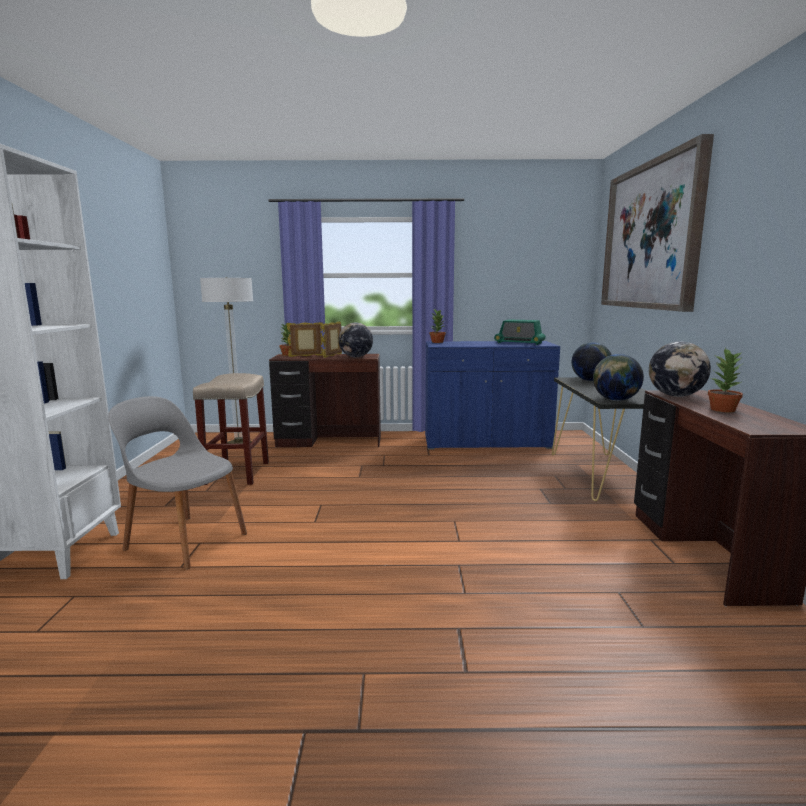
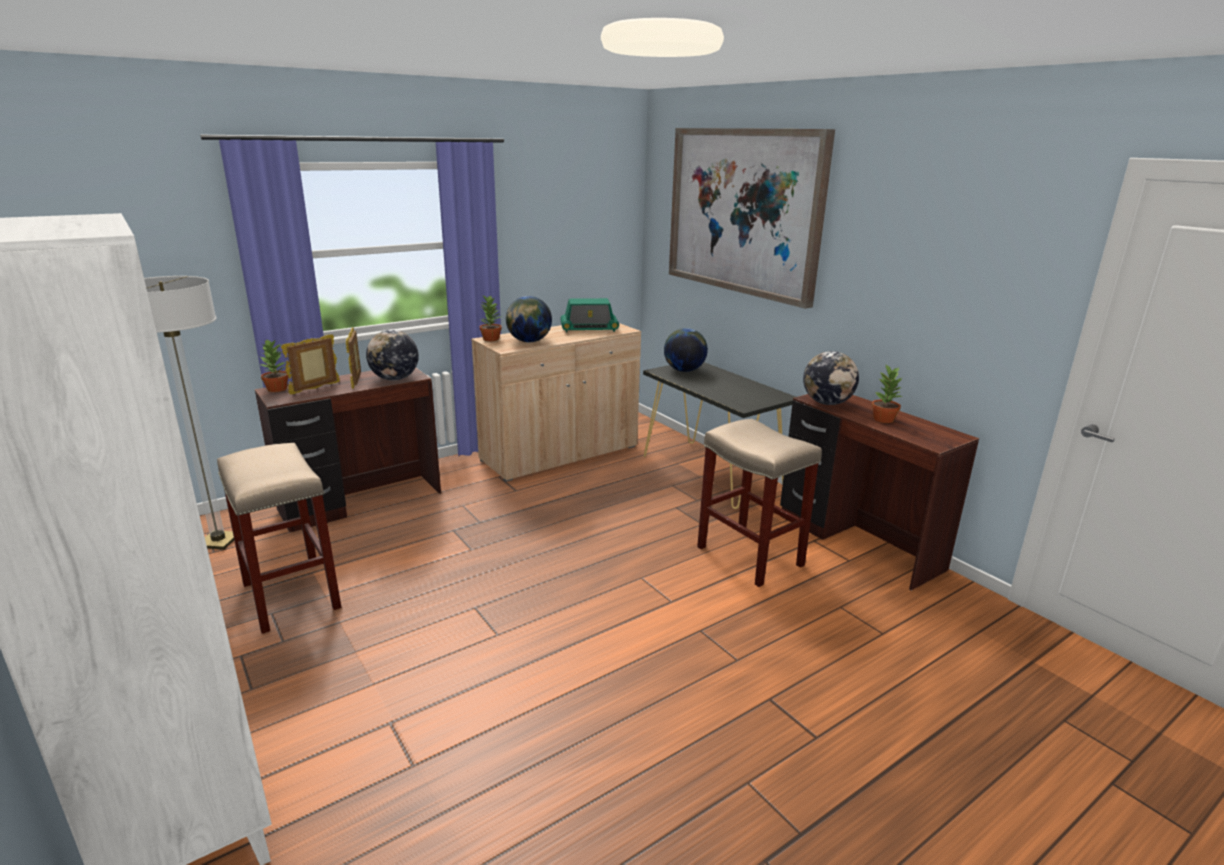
camera: 35 degrees left, 10 degrees up
grey chair [108,396,247,569] -> none
blue cabinet [425,341,560,450] -> beige cabinet [471,323,641,482]
globe [593,354,644,401] -> globe moved to [506,296,552,342]
none -> beige stool [697,419,822,587]

